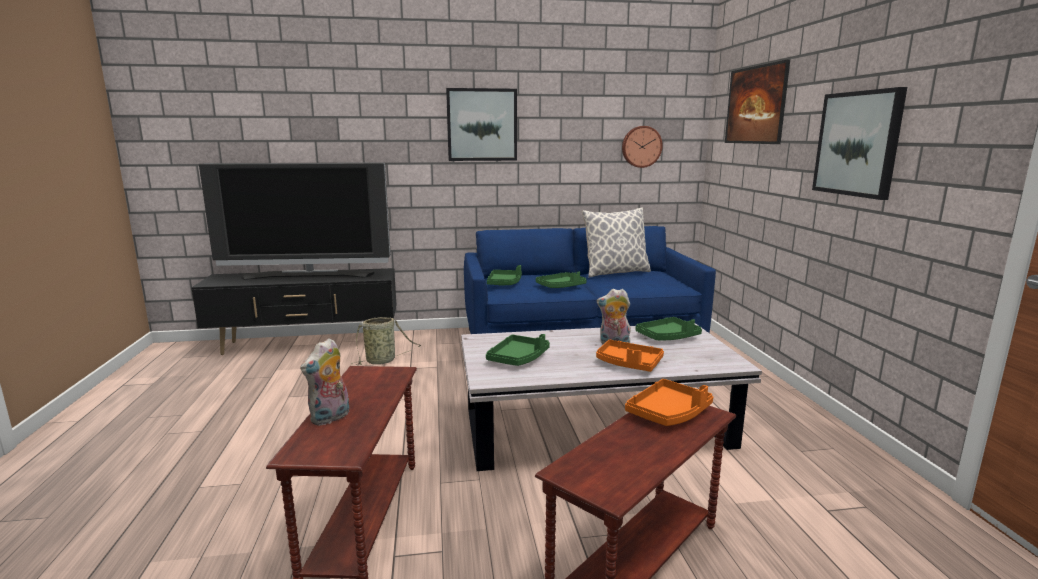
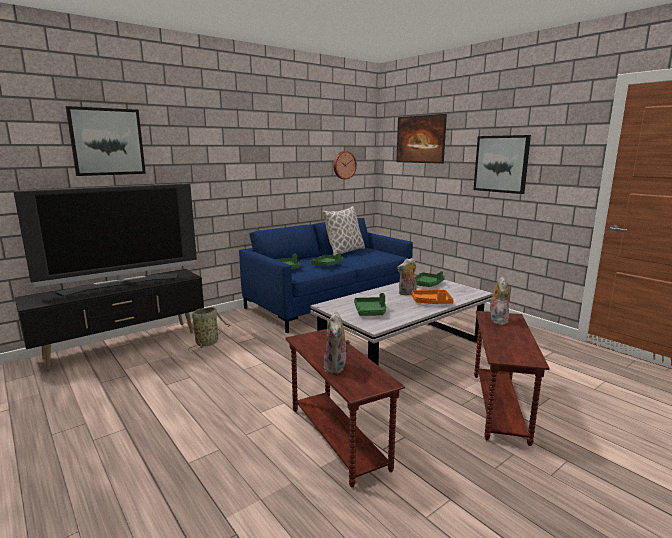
camera: 30 degrees left, 0 degrees up
picture [446,88,517,161] -> picture moved to [66,106,146,176]
orange tray [625,379,713,426] -> plush toy [489,277,509,325]

